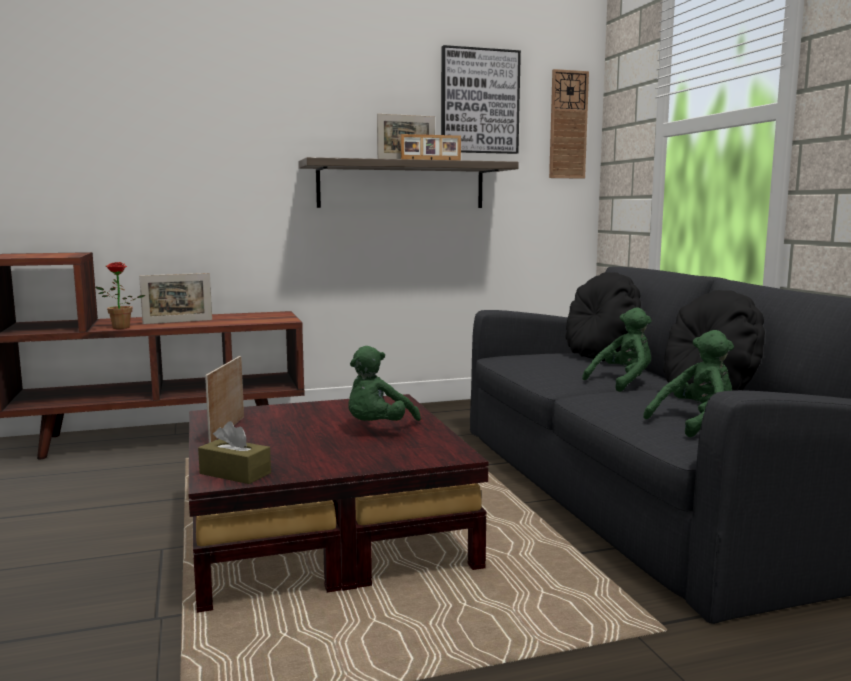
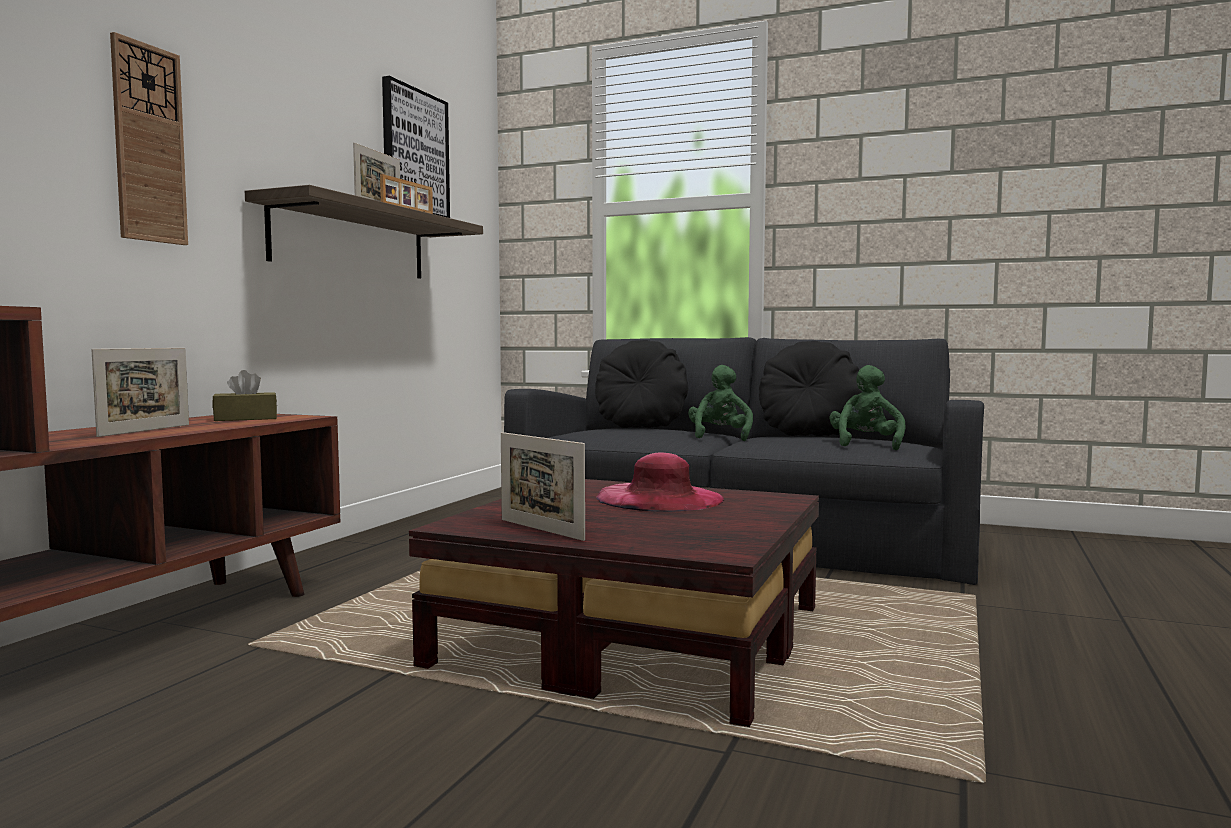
camera: 50 degrees left, 5 degrees down
potted plant [96,262,145,329] -> none
brown tissue box [198,421,271,484] -> brown tissue box moved to [212,370,277,421]
green plush toy [348,346,421,421] -> pink hat [596,452,724,512]
wall clock [549,69,589,179] -> wall clock moved to [110,32,188,245]

